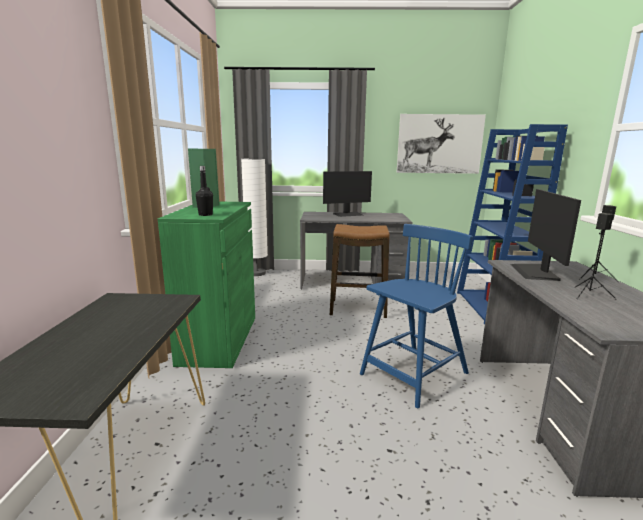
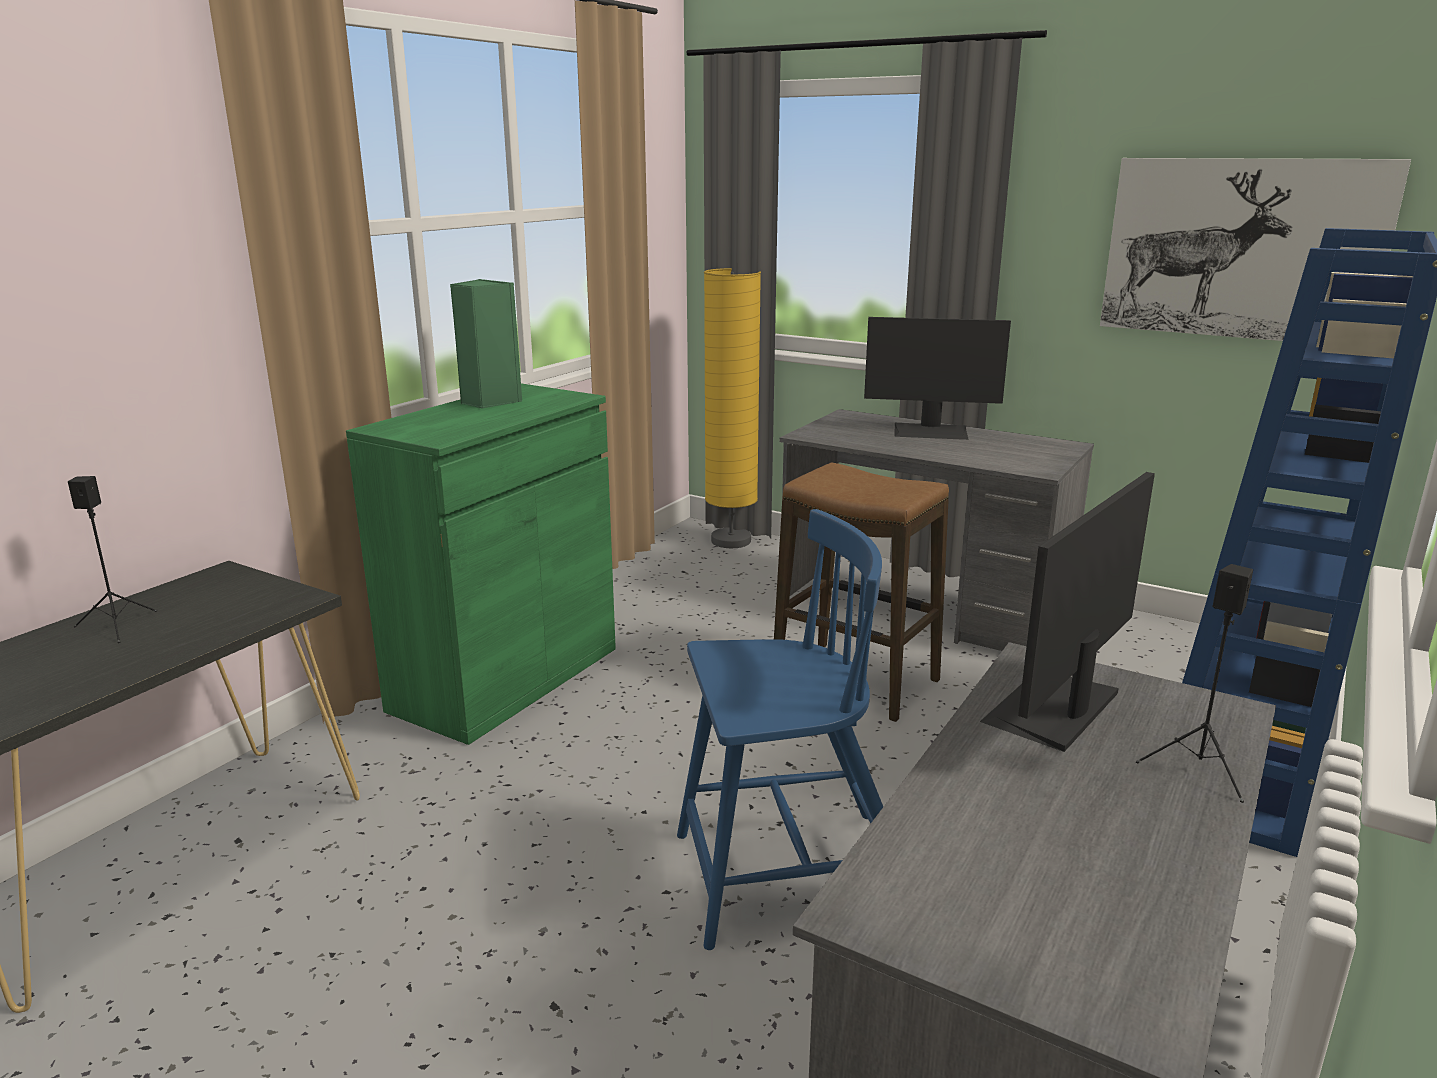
camera: 30 degrees right, 5 degrees up
black bottle [196,166,213,216] -> none
white floor lamp [241,159,268,276] -> yellow floor lamp [704,268,761,548]
black speaker [574,213,616,299] -> black speaker moved to [68,476,157,643]

